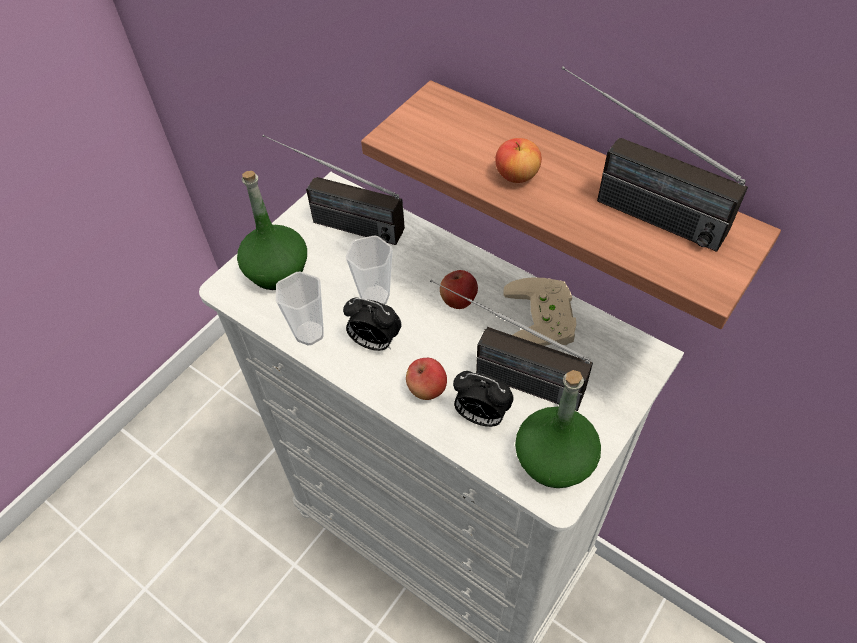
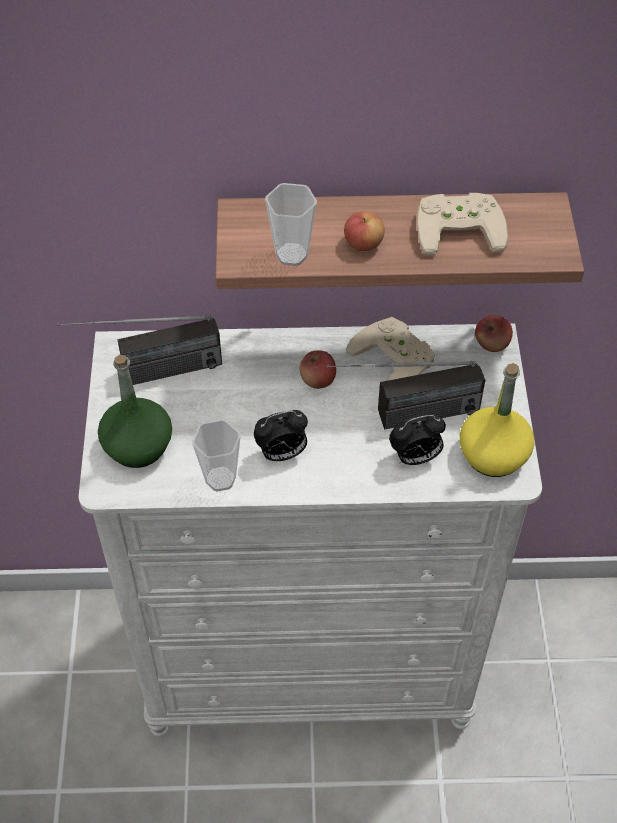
camera: 40 degrees left, 0 degrees up
cup [346,235,393,305] -> cup moved to [265,183,317,266]
apple [406,358,447,400] -> apple moved to [475,315,513,352]
green bottle [515,370,601,488] -> yellow bottle [460,363,534,477]
radio [561,66,748,252] -> beige game controller [417,193,508,255]

